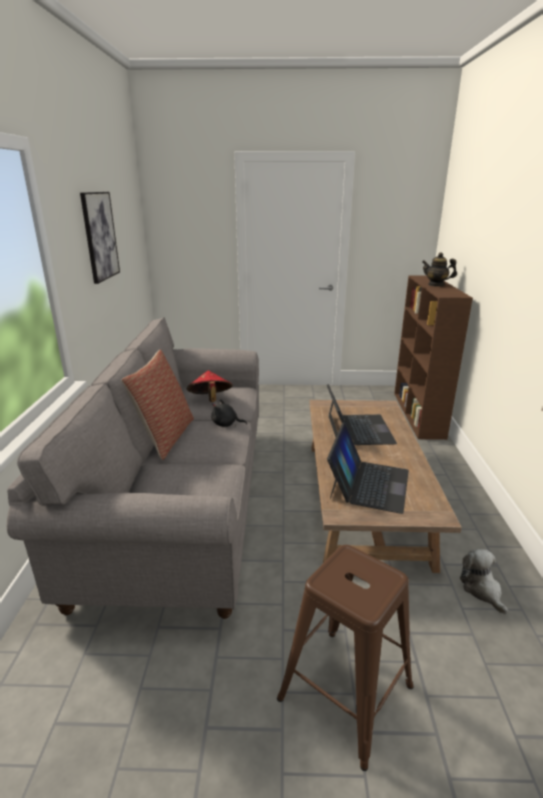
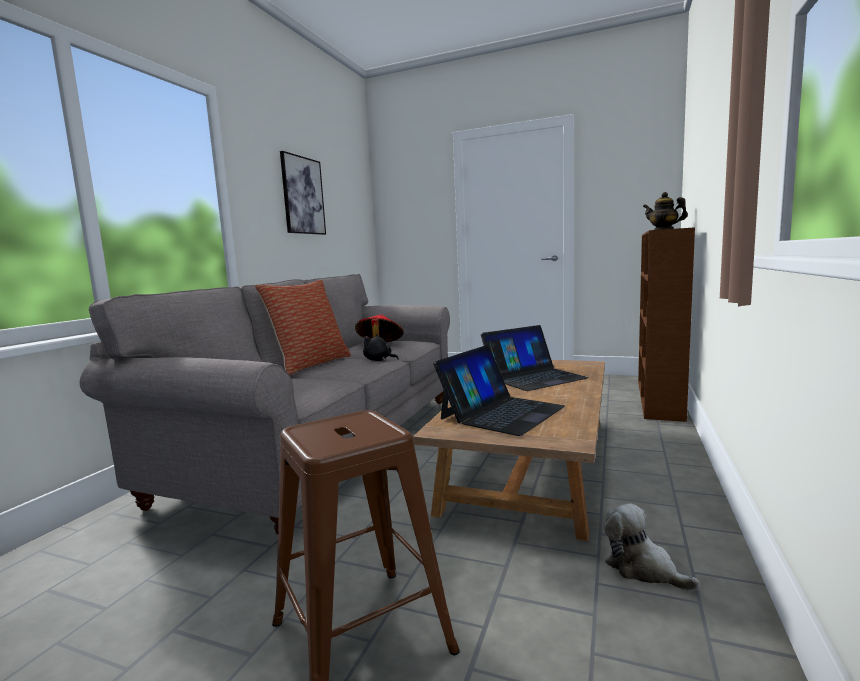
camera: 20 degrees right, 15 degrees down
laptop [327,384,397,445] -> laptop turned 45 degrees clockwise [481,325,589,391]
plush toy [460,549,508,614] -> plush toy turned 45 degrees counterclockwise [604,504,700,591]

